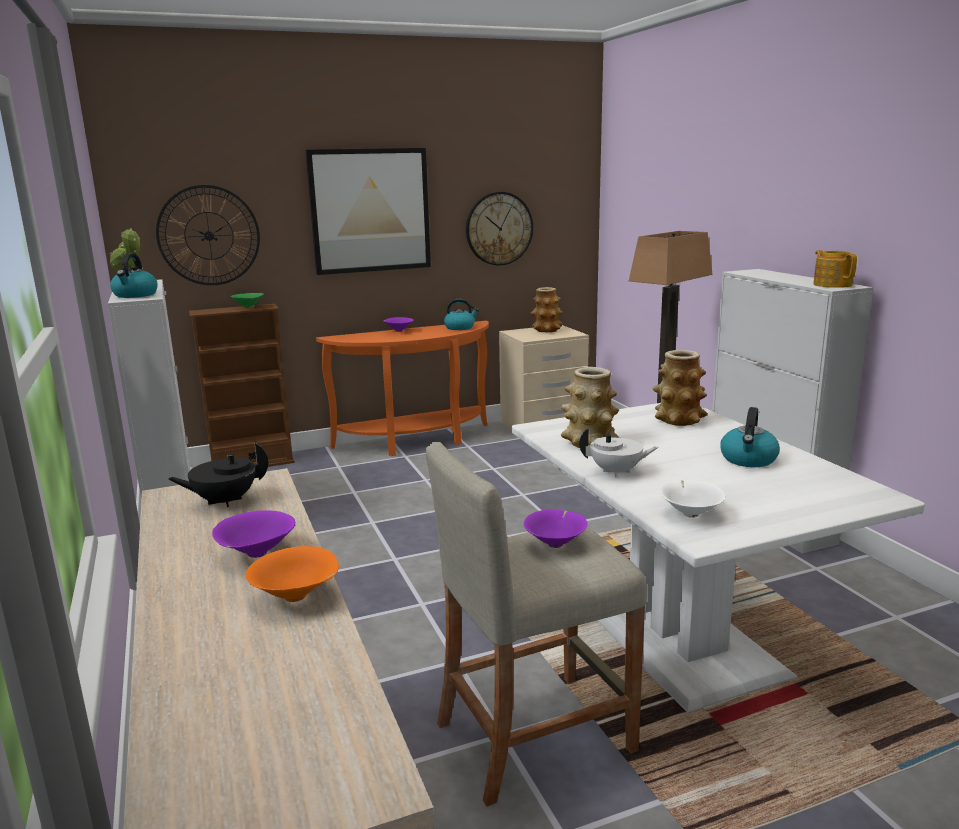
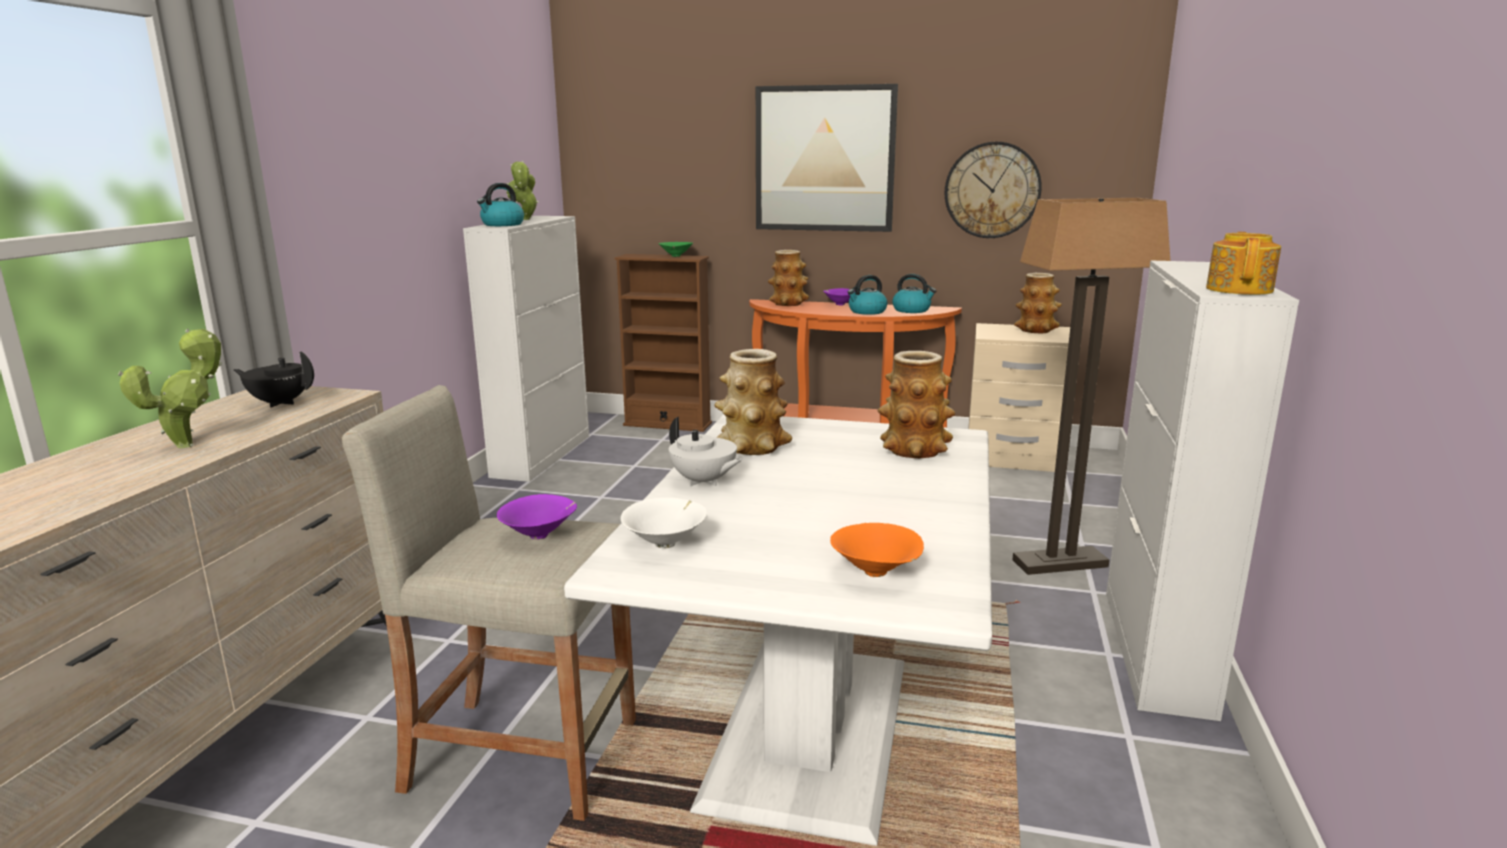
camera: 35 degrees right, 0 degrees up
wall clock [156,185,260,285] -> none
purple bowl [212,510,295,558] -> potted plant [118,328,222,448]
orange bowl [245,546,339,602] -> orange bowl moved to [830,523,924,577]
kettle [720,407,780,467] -> kettle moved to [848,275,888,315]
none -> vase [768,250,809,306]

